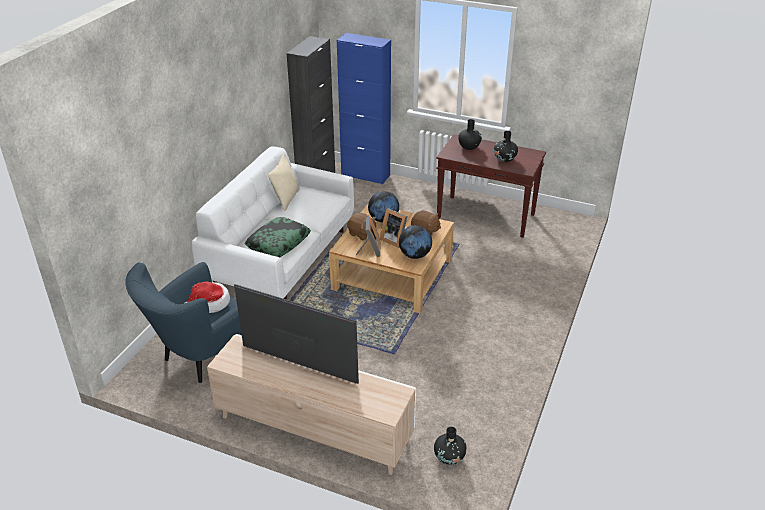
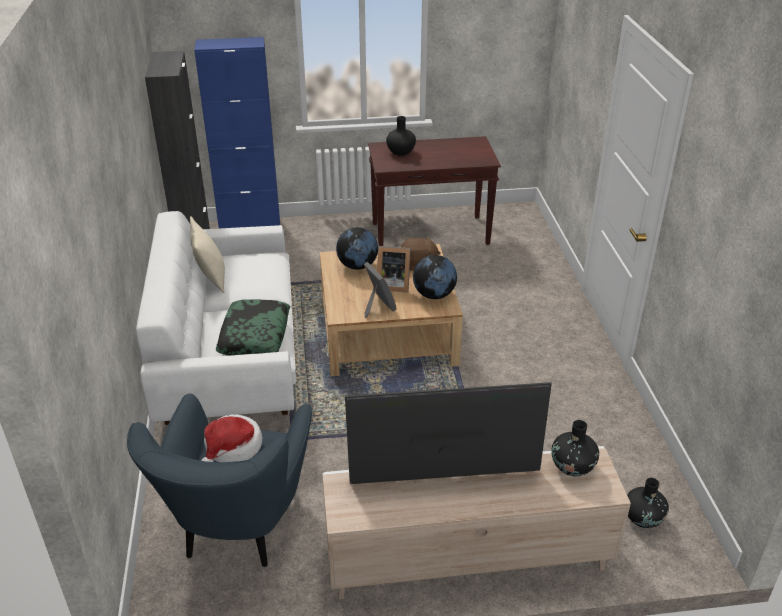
camera: 30 degrees left, 0 degrees up
brown plush toy [347,213,376,240] -> none
black vase [494,131,518,162] -> black vase moved to [551,420,599,476]

